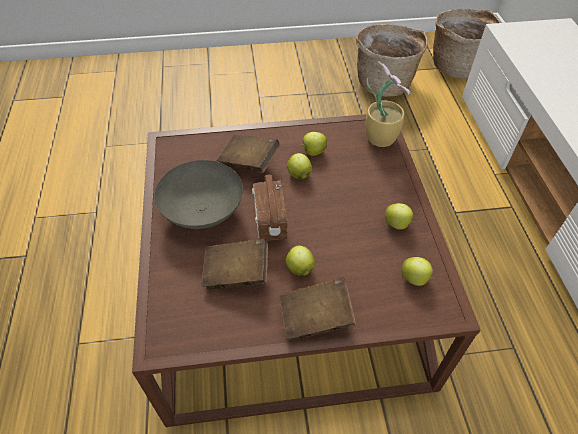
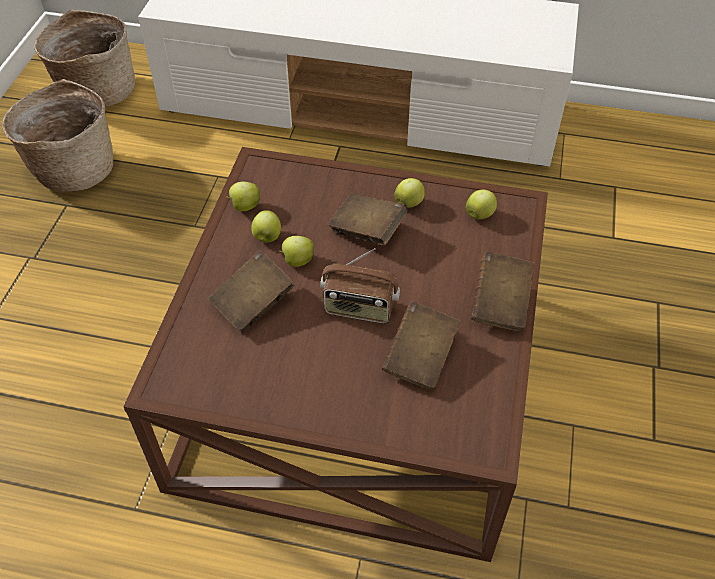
camera: 70 degrees left, 0 degrees up
grey bowl [154,160,243,229] -> none
apple [286,246,315,276] -> apple moved to [226,182,260,211]
potted plant [366,61,412,147] -> none
none -> brown book [328,193,408,246]

